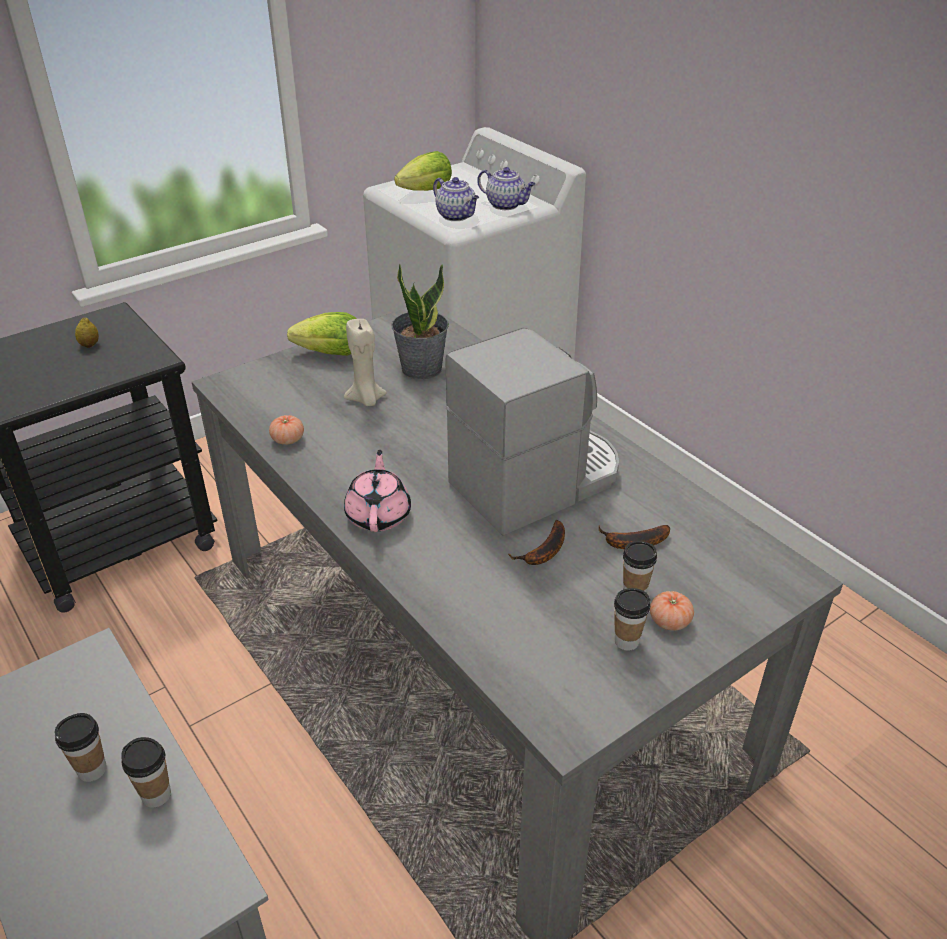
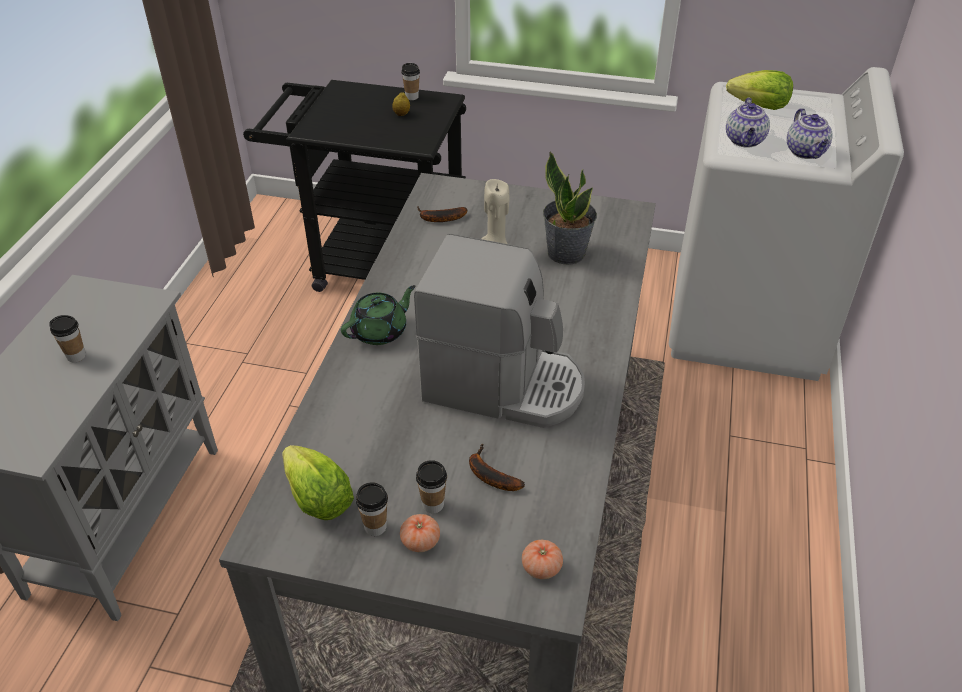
camera: 50 degrees right, 5 degrees up
cup [121,737,171,808] -> cup moved to [401,63,420,100]
tomato [269,415,304,445] -> tomato moved to [522,540,563,579]
lettuce [287,312,357,356] -> lettuce moved to [282,445,354,520]
pink teapot [344,450,411,532] -> green teapot [341,285,416,345]
banana [508,520,565,565] -> banana moved to [418,206,467,222]

